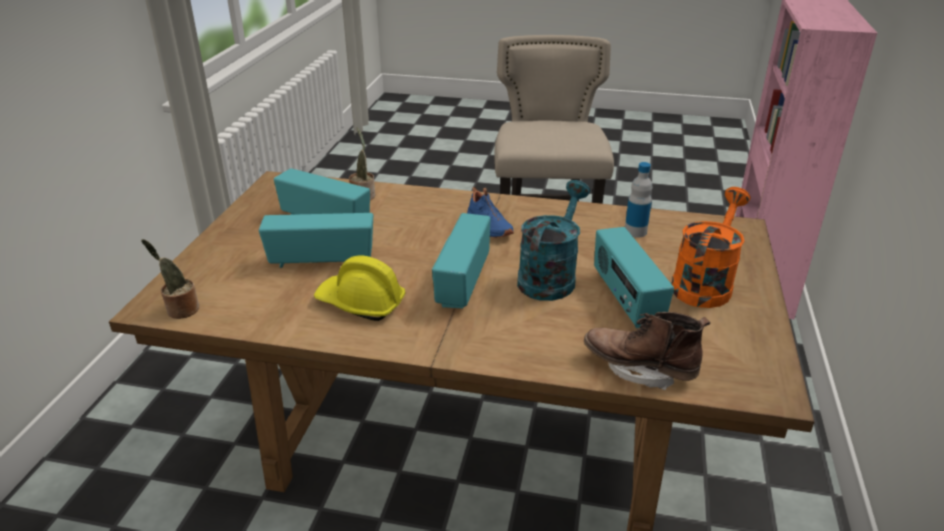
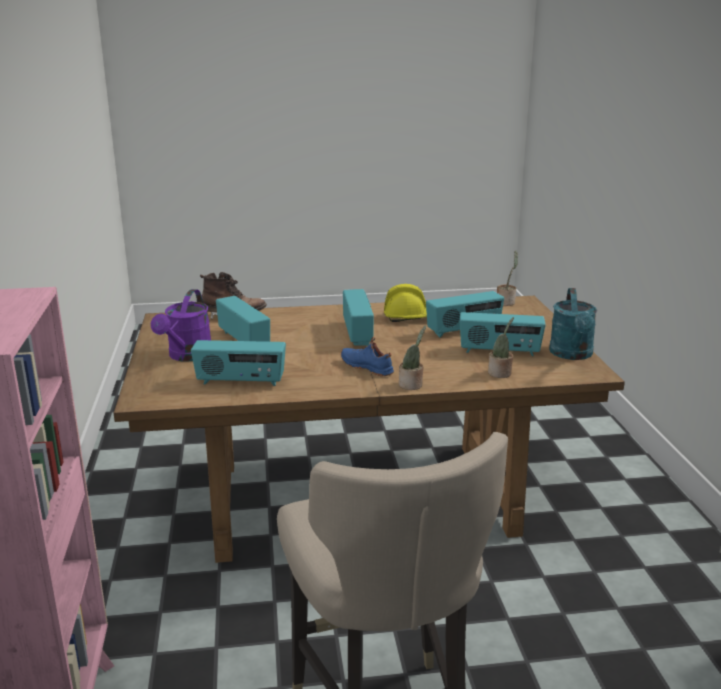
camera: 160 degrees right, 10 degrees down
turquoise watering can [517,180,590,301] -> turquoise watering can moved to [549,288,597,360]
bottle [625,162,652,238] -> radio [191,340,286,386]
orange watering can [671,187,751,308] -> purple watering can [151,289,211,362]
none -> potted plant [399,326,426,390]

